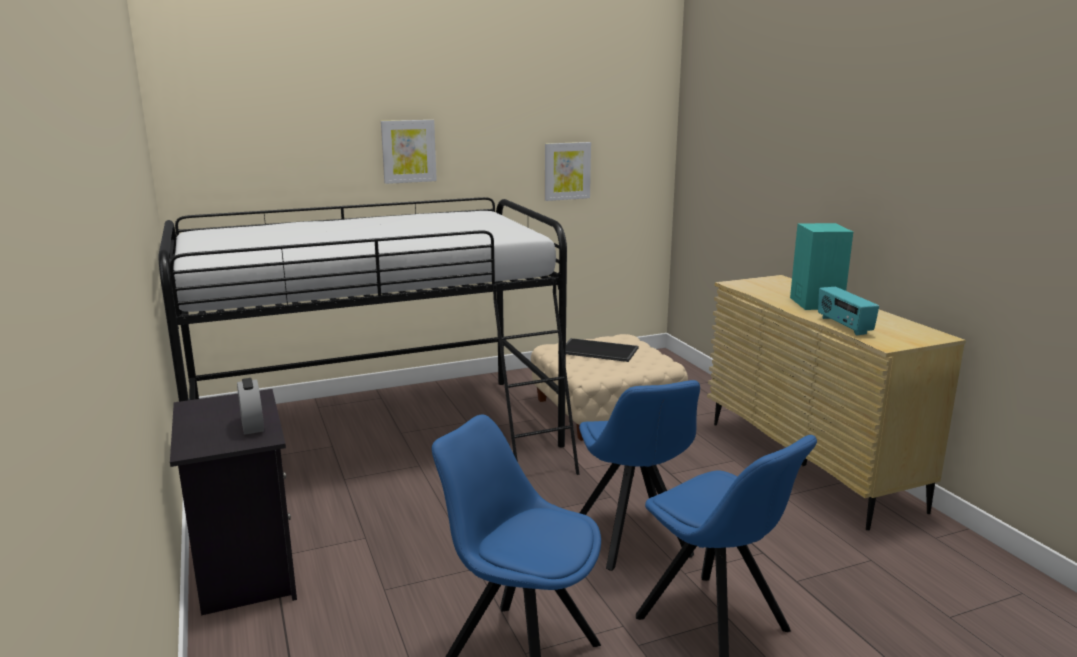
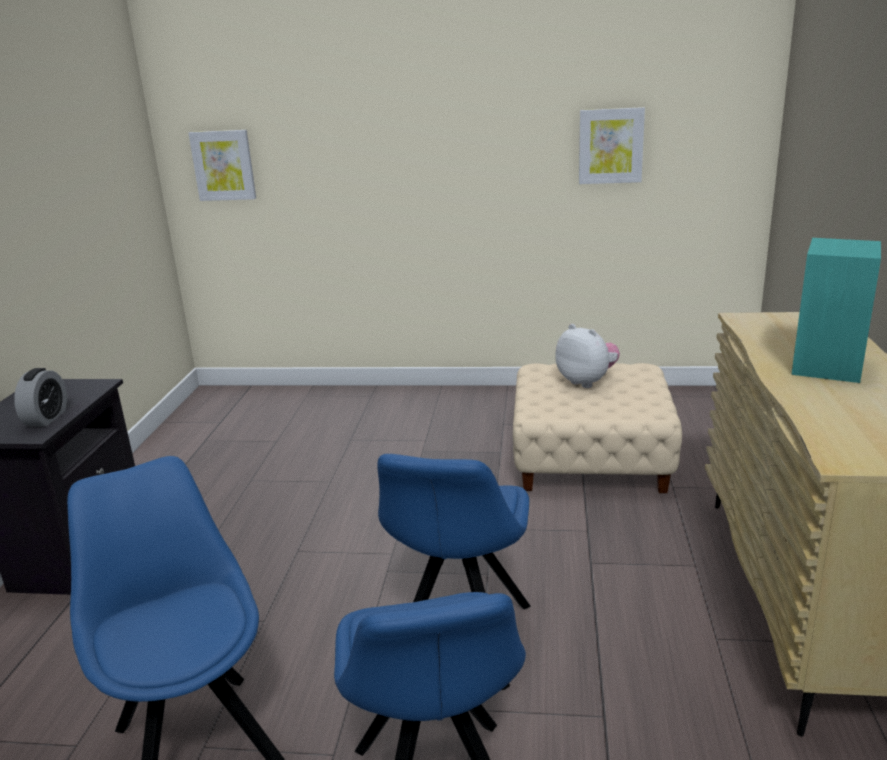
camera: 30 degrees right, 5 degrees up
black bed [158,197,579,475] -> none
picture [381,120,437,184] -> picture moved to [189,130,256,201]
tray [558,338,638,362] -> plush toy [555,324,620,388]
radio [818,287,879,336] -> none

